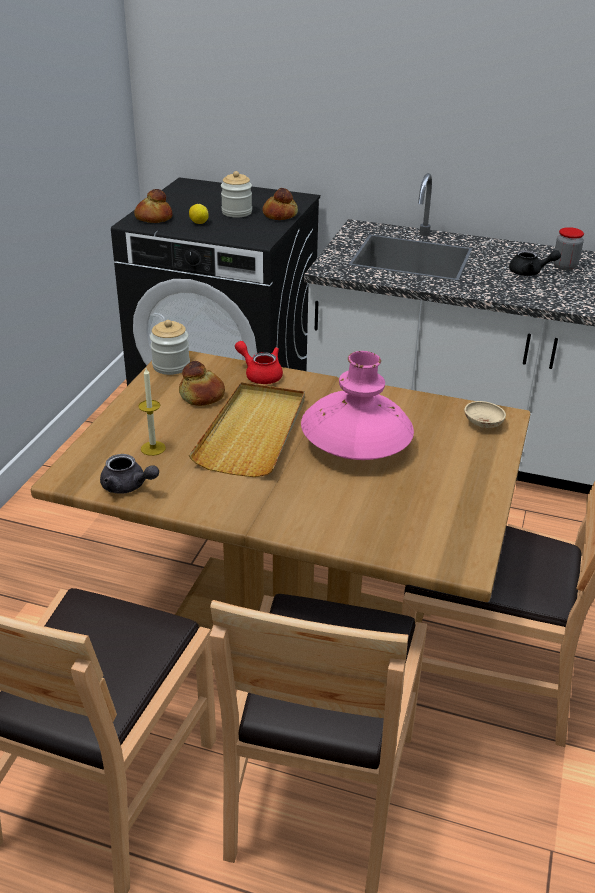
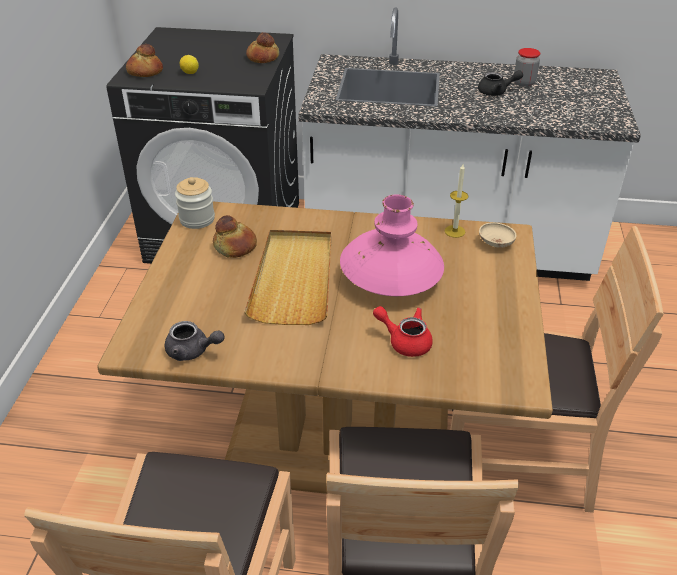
camera: 10 degrees left, 5 degrees up
candle [138,368,166,456] -> candle moved to [445,164,468,238]
jar [221,171,252,218] -> none
red teapot [235,341,283,384] -> red teapot moved to [373,306,433,357]

